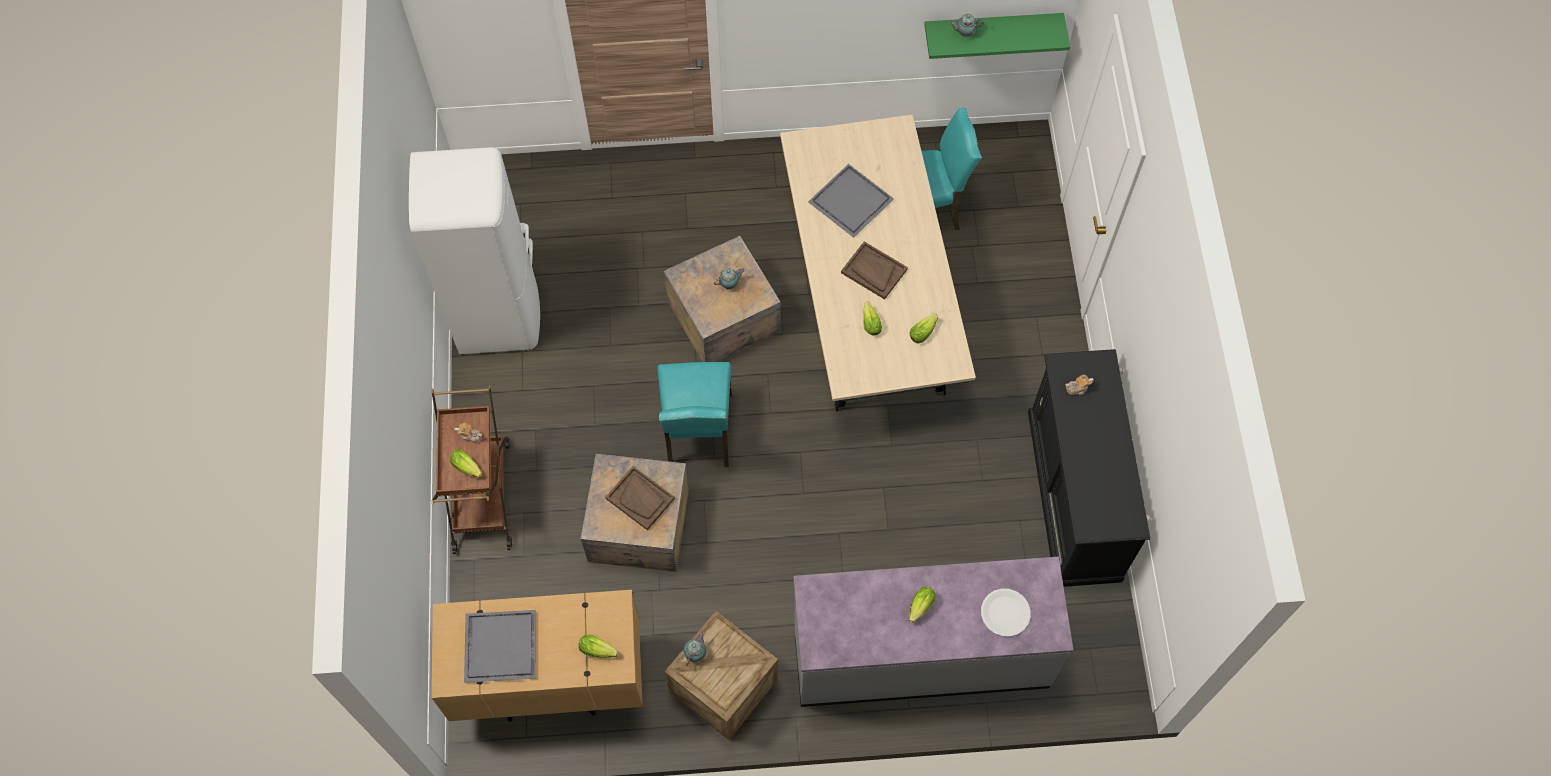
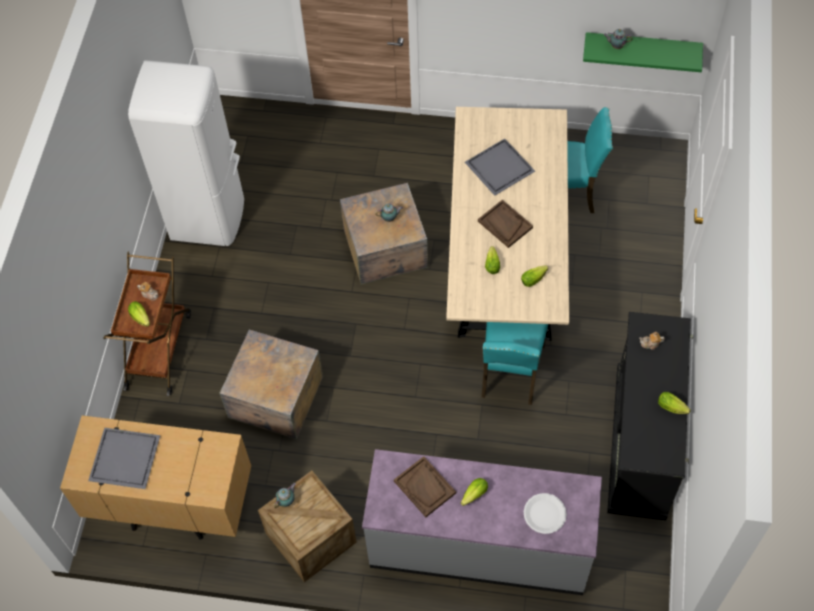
camera: 15 degrees right, 5 degrees down
lettuce [579,634,618,658] -> lettuce moved to [658,392,691,414]
brown tray [605,466,675,530] -> brown tray moved to [394,456,456,517]
turquoise chair [657,362,732,467] -> turquoise chair moved to [482,322,548,405]

